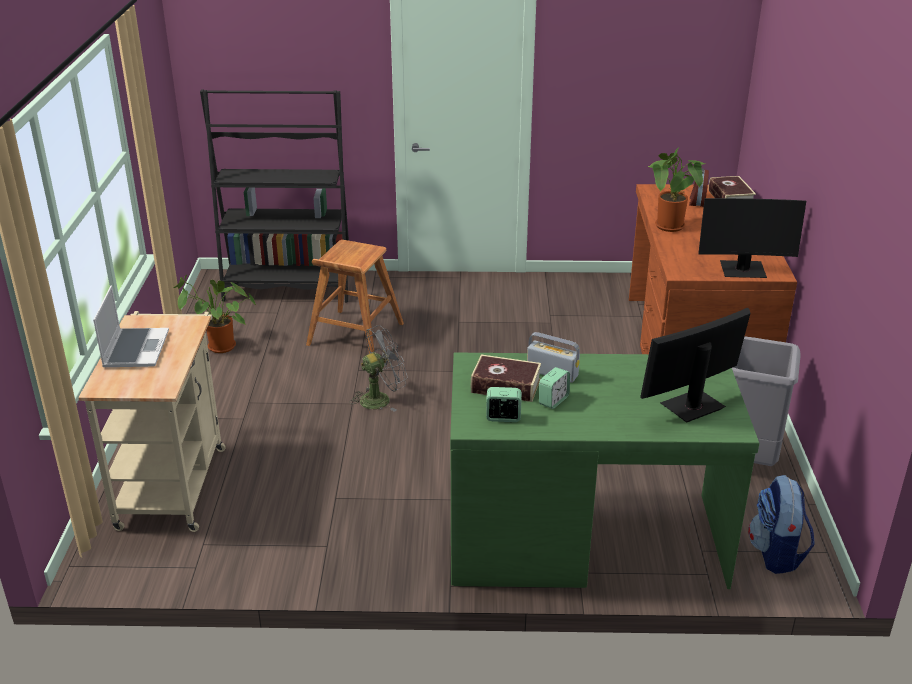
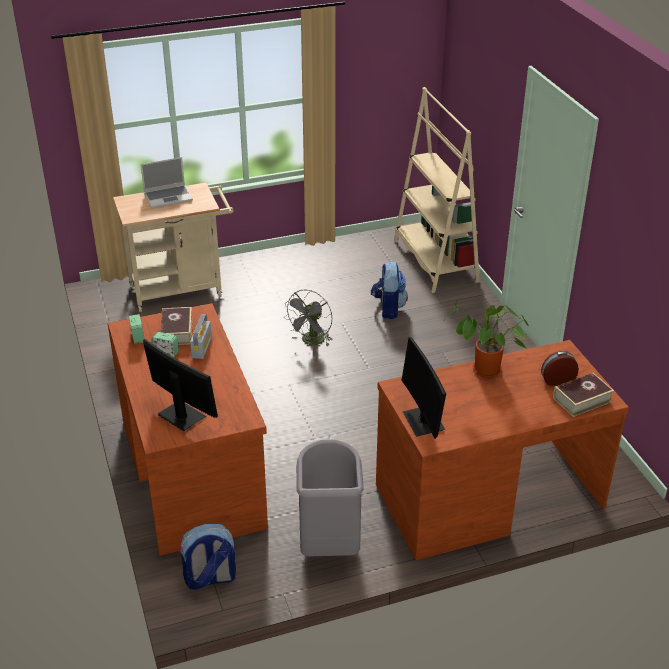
camera: 70 degrees right, 5 degrees up
potted plant [173,275,256,353] -> none
black bookcase [200,90,349,302] -> beige bookcase [394,87,480,293]
brown stool [306,240,404,354] -> backpack [371,261,408,319]
grey fan [350,325,408,412] -> grey fan turned 75 degrees clockwise [285,290,333,345]
green desk [450,352,760,589] -> brown desk [108,303,268,556]

